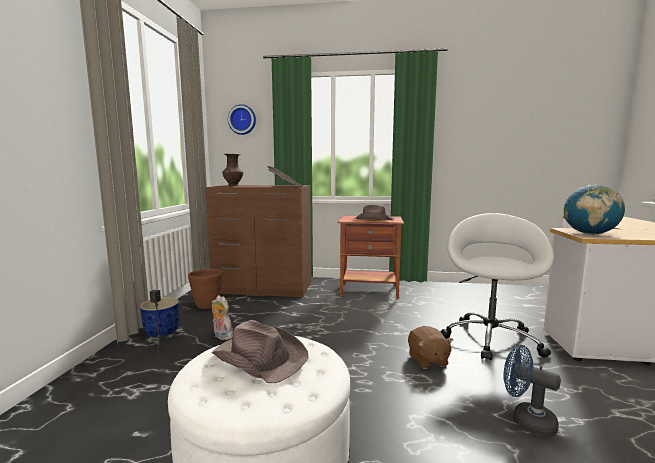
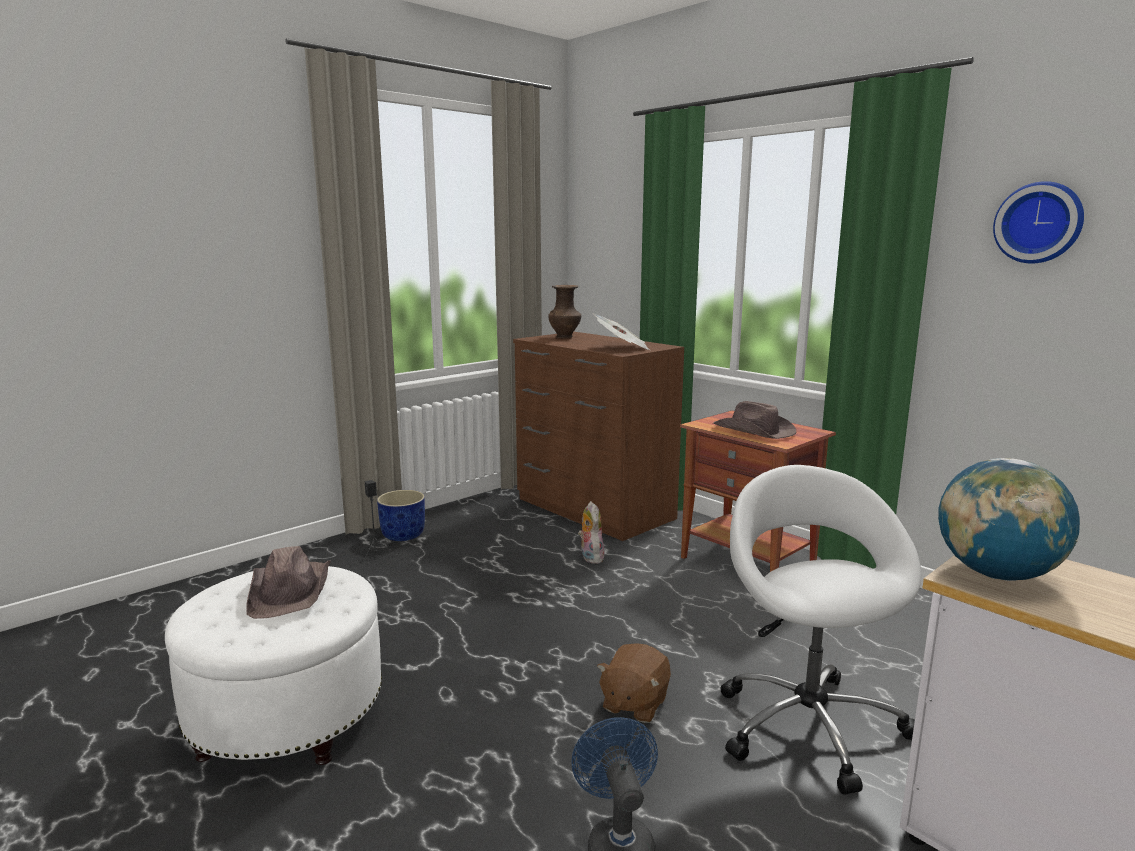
camera: 40 degrees right, 5 degrees up
brown planter [188,269,222,309] -> none
plush toy [212,295,233,340] -> plush toy moved to [578,501,605,564]
wall clock [228,104,256,135] -> wall clock moved to [993,181,1084,263]
white office chair [441,213,554,360] -> white office chair turned 75 degrees counterclockwise [720,465,921,795]

